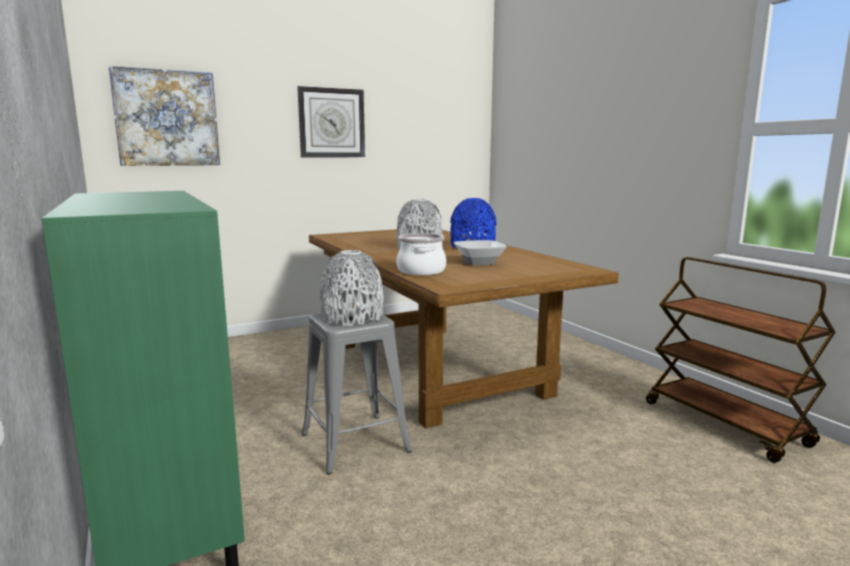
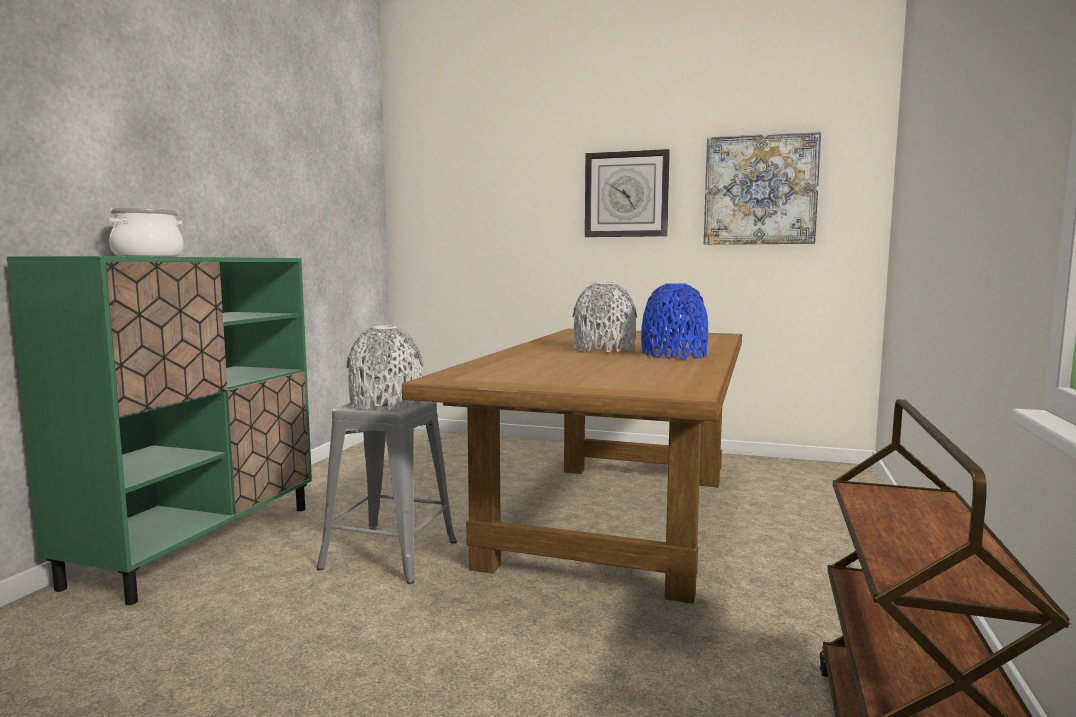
camera: 45 degrees right, 5 degrees down
picture [108,66,220,166] -> picture moved to [704,131,821,245]
cooking pot [396,233,446,276] -> cooking pot moved to [106,208,184,257]
bowl [454,240,507,266] -> none

